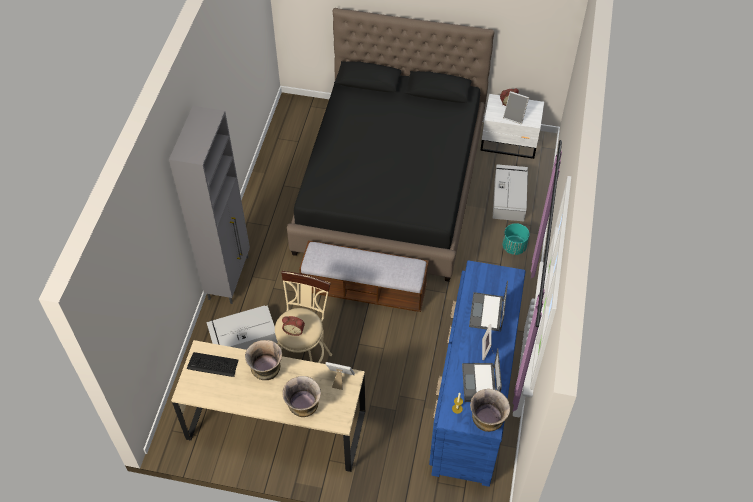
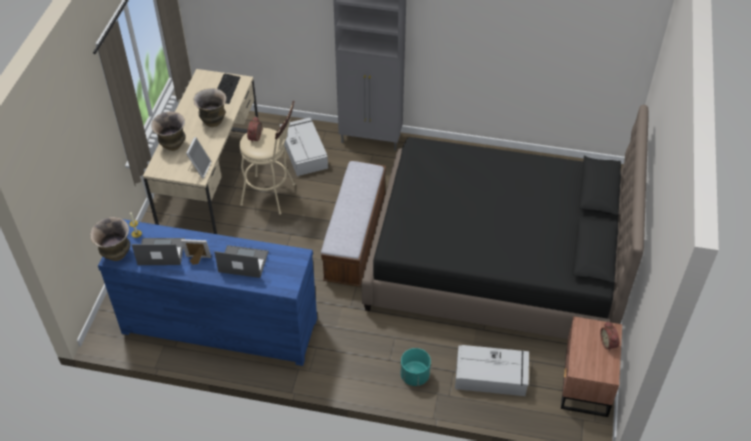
camera: 90 degrees right, 5 degrees down
white nightstand [480,94,544,159] -> brown nightstand [561,316,622,417]
picture frame [503,91,529,124] -> none

